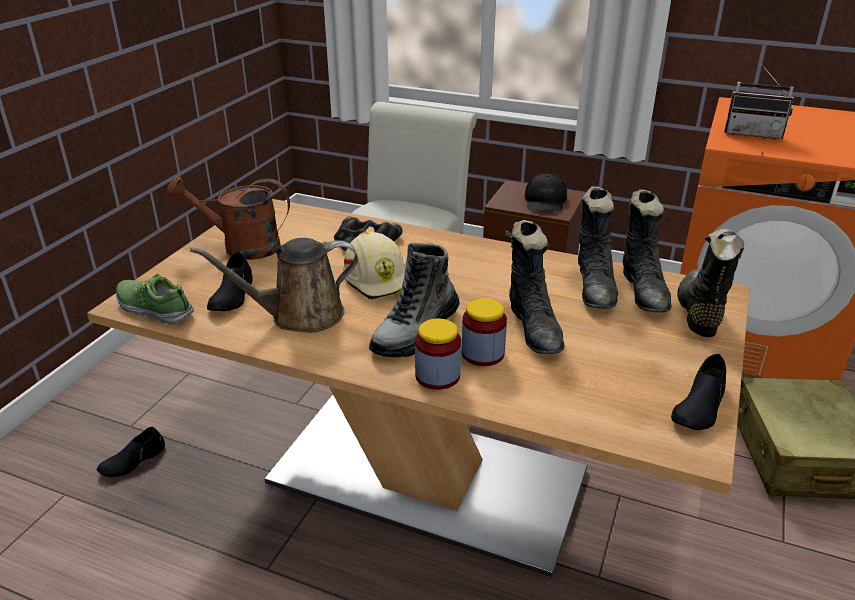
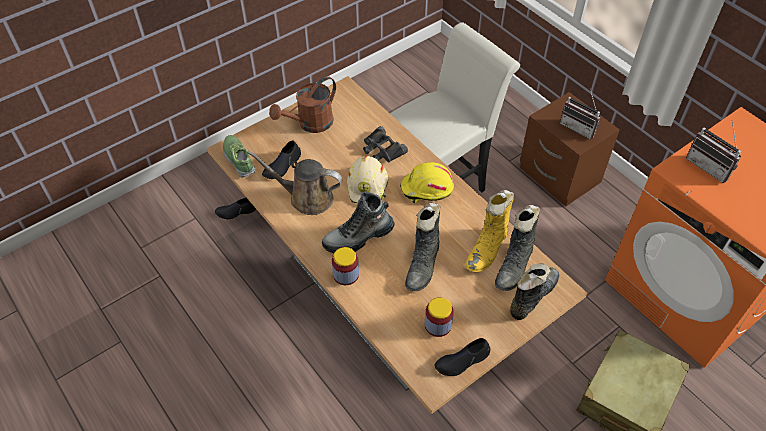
camera: 30 degrees right, 20 degrees up
brown watering can [166,176,290,260] -> brown watering can turned 75 degrees counterclockwise [269,76,336,133]
jar [462,298,507,366] -> jar moved to [425,297,454,337]
black cap [525,174,567,212] -> radio [560,90,601,139]
black boot [578,186,618,309] -> yellow boot [465,190,514,272]
none -> yellow hard hat [400,162,454,203]

